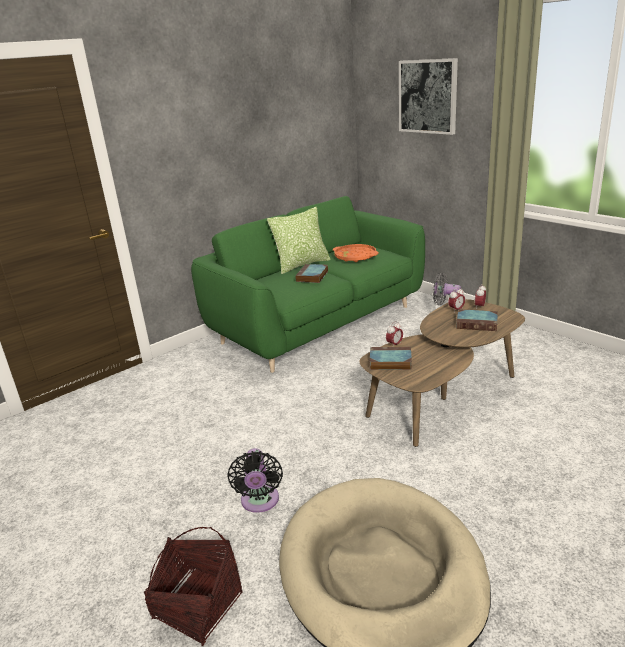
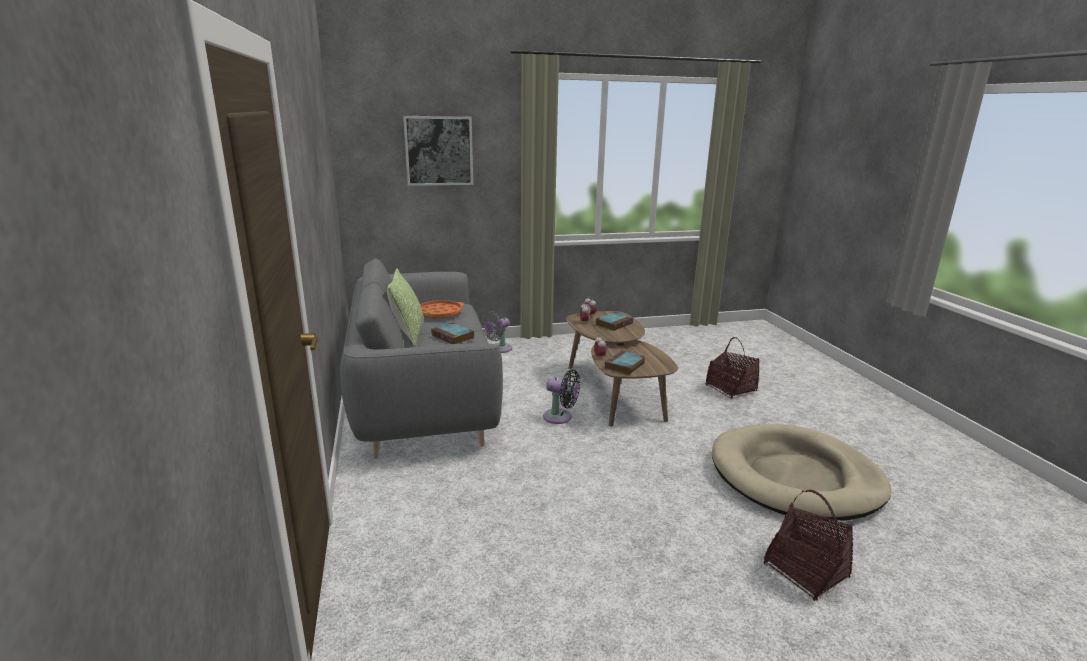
camera: 65 degrees left, 5 degrees down
green sofa [191,196,425,373] -> grey sofa [340,258,503,459]
black fan [227,448,283,513] -> black fan moved to [543,370,580,424]
none -> basket [706,337,759,399]

